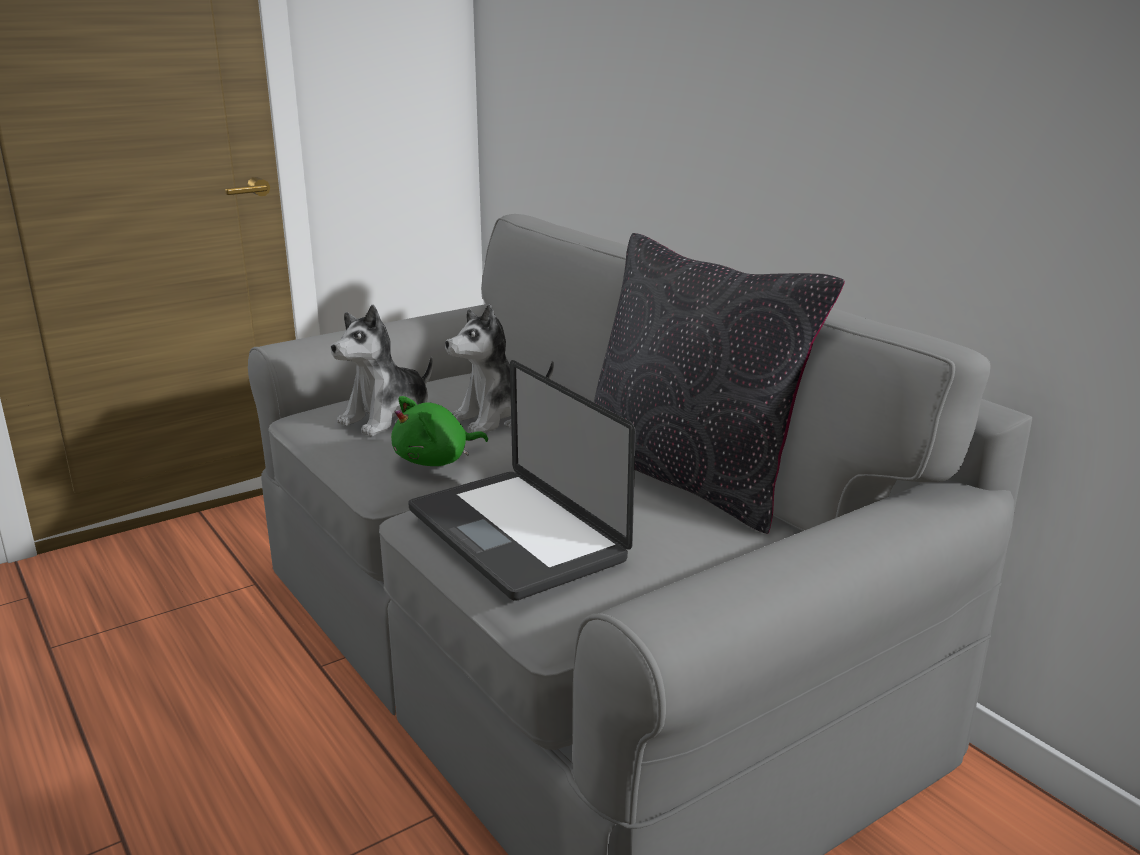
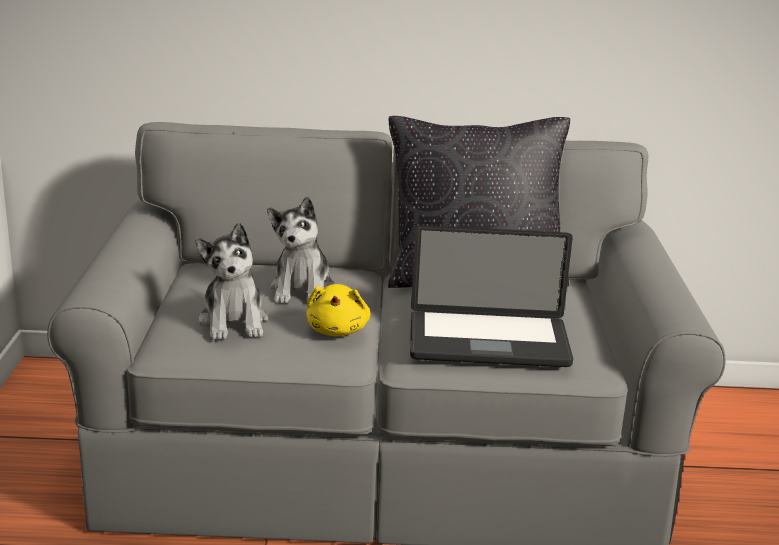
camera: 55 degrees left, 0 degrees up
green plush toy [391,396,488,466] -> yellow plush toy [306,284,370,336]

